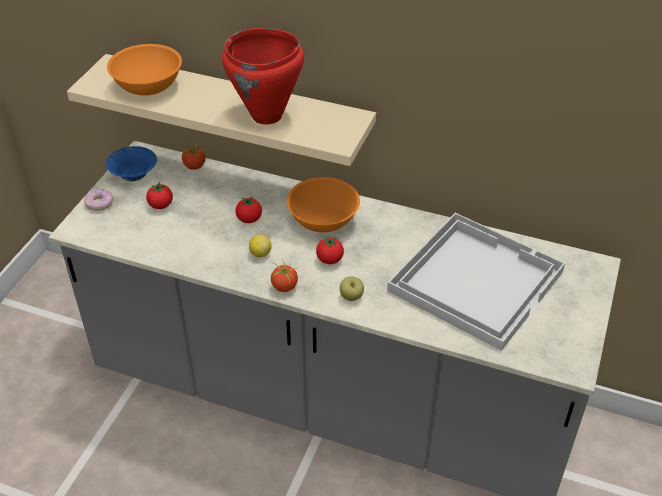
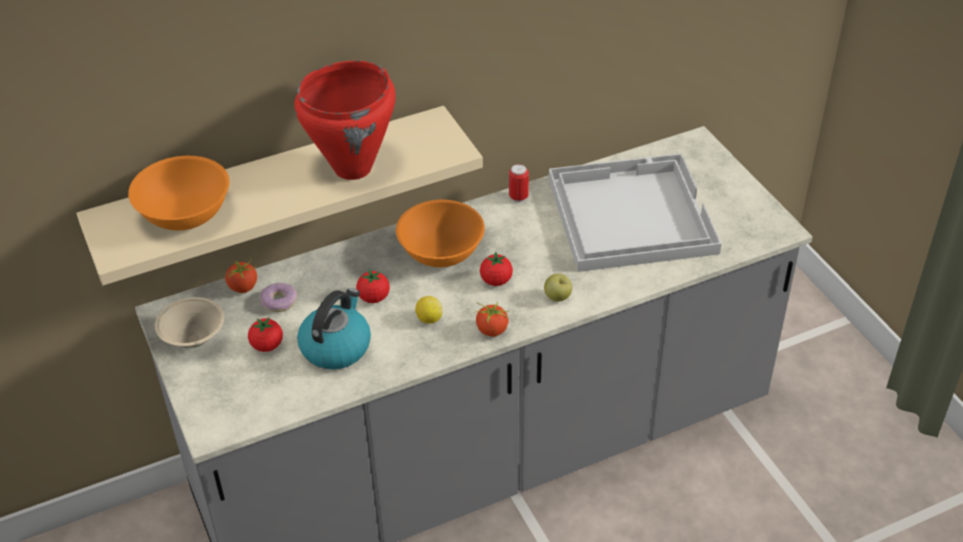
camera: 45 degrees left, 0 degrees up
donut [84,189,113,211] -> donut moved to [260,283,297,312]
blue bowl [106,146,157,181] -> beige bowl [155,297,224,348]
none -> kettle [297,288,371,369]
none -> can [509,164,529,202]

